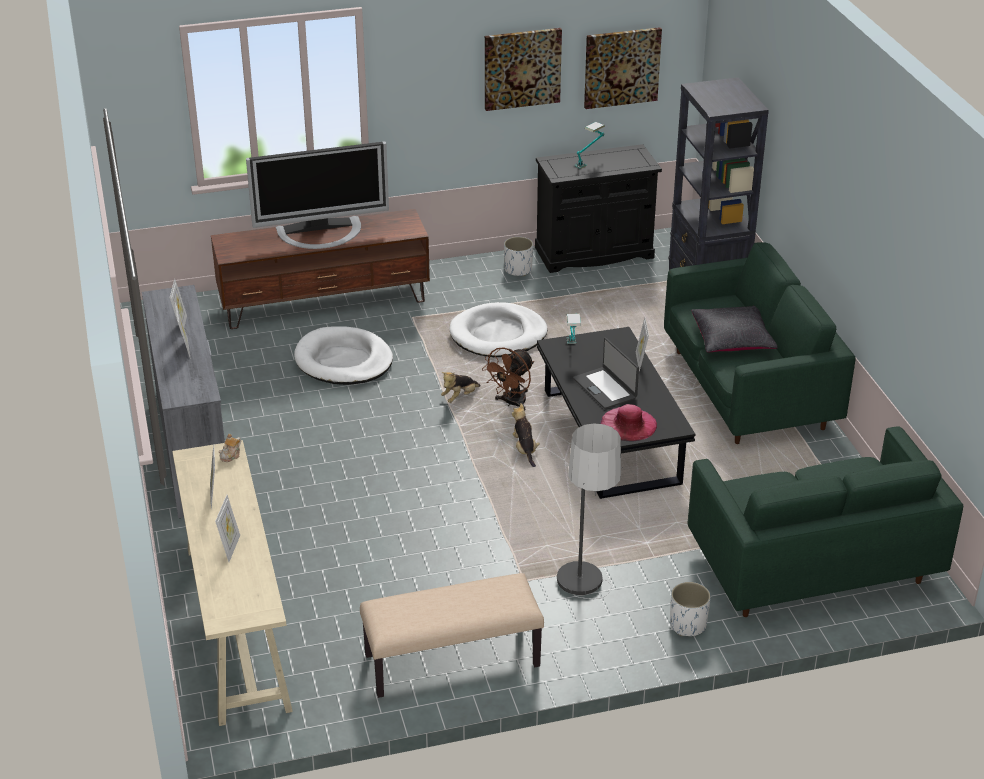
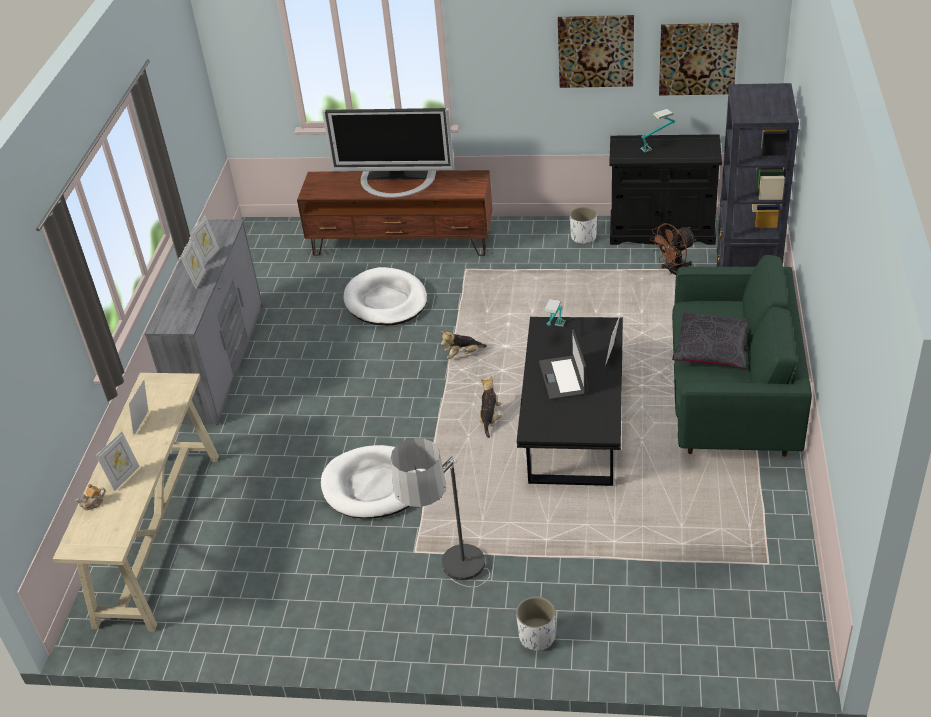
camera: 25 degrees right, 5 degrees up
teapot [218,434,241,462] -> teapot moved to [75,484,106,510]
beige bench [360,573,544,698] -> none
white dog bed [449,302,548,357] -> white dog bed moved to [321,445,426,519]
brown fan [482,347,534,411] -> brown fan moved to [650,223,697,275]
pink hat [600,404,657,442] -> none
green sofa [688,426,963,617] -> none

